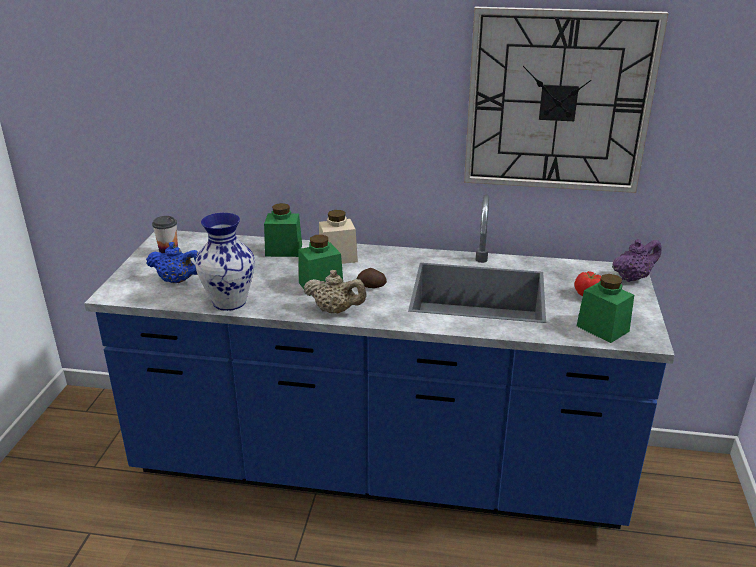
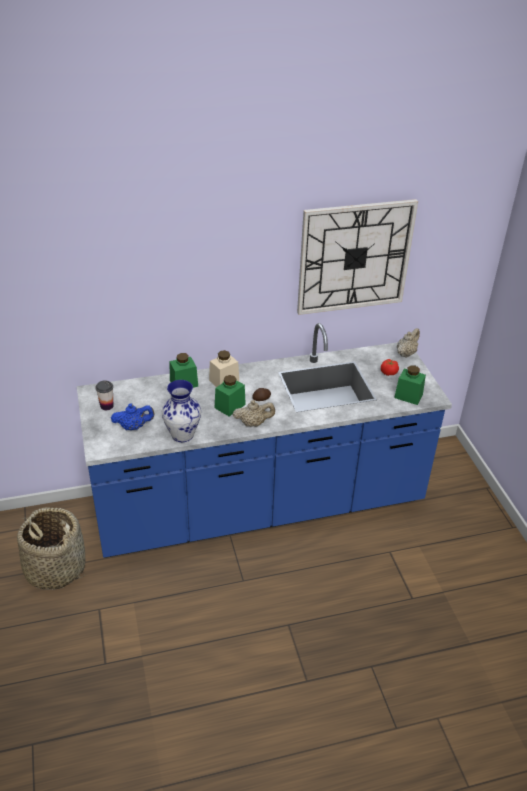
camera: 25 degrees left, 10 degrees up
purple teapot [612,239,661,282] -> beige teapot [397,328,420,358]
none -> basket [17,507,86,590]

